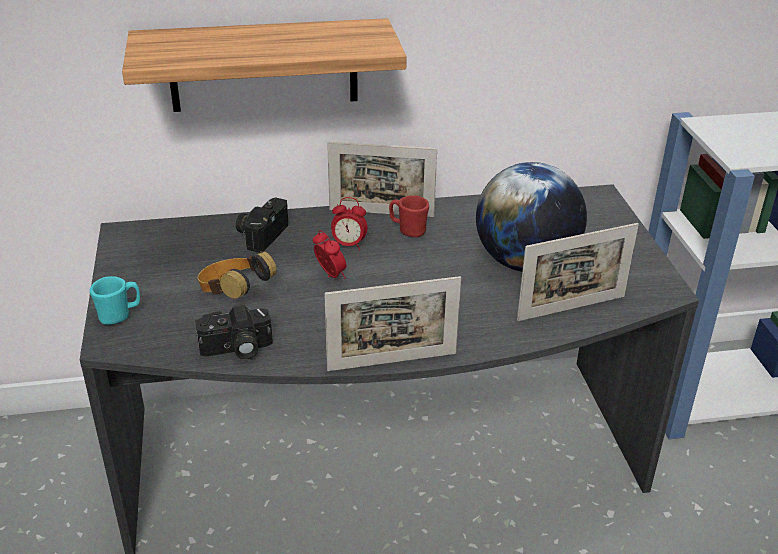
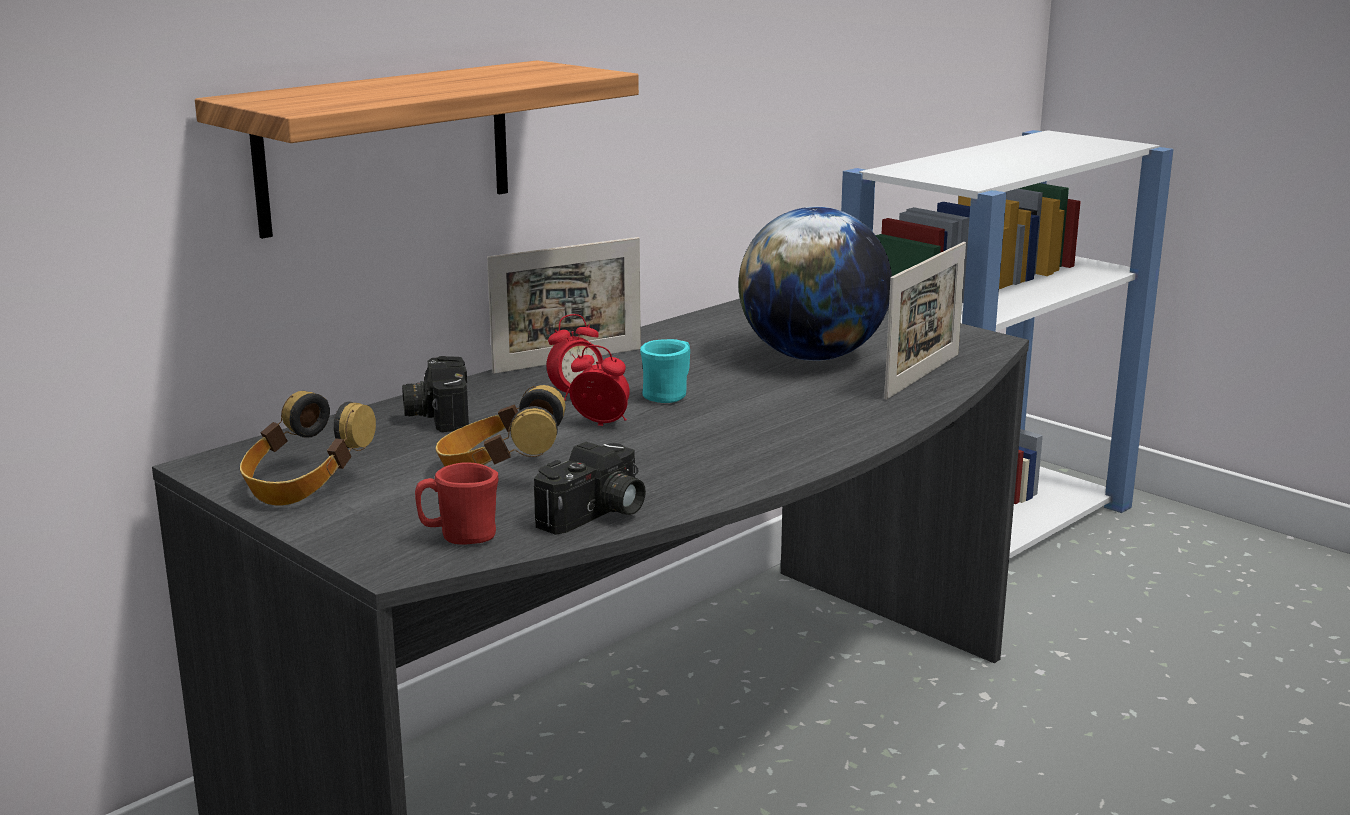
camera: 35 degrees left, 15 degrees down
turquoise mug [89,276,140,325] -> turquoise mug moved to [640,339,690,403]
picture frame [324,276,461,371] -> none
red mug [389,195,429,237] -> red mug moved to [415,463,498,545]
none -> headphones [240,391,376,506]

